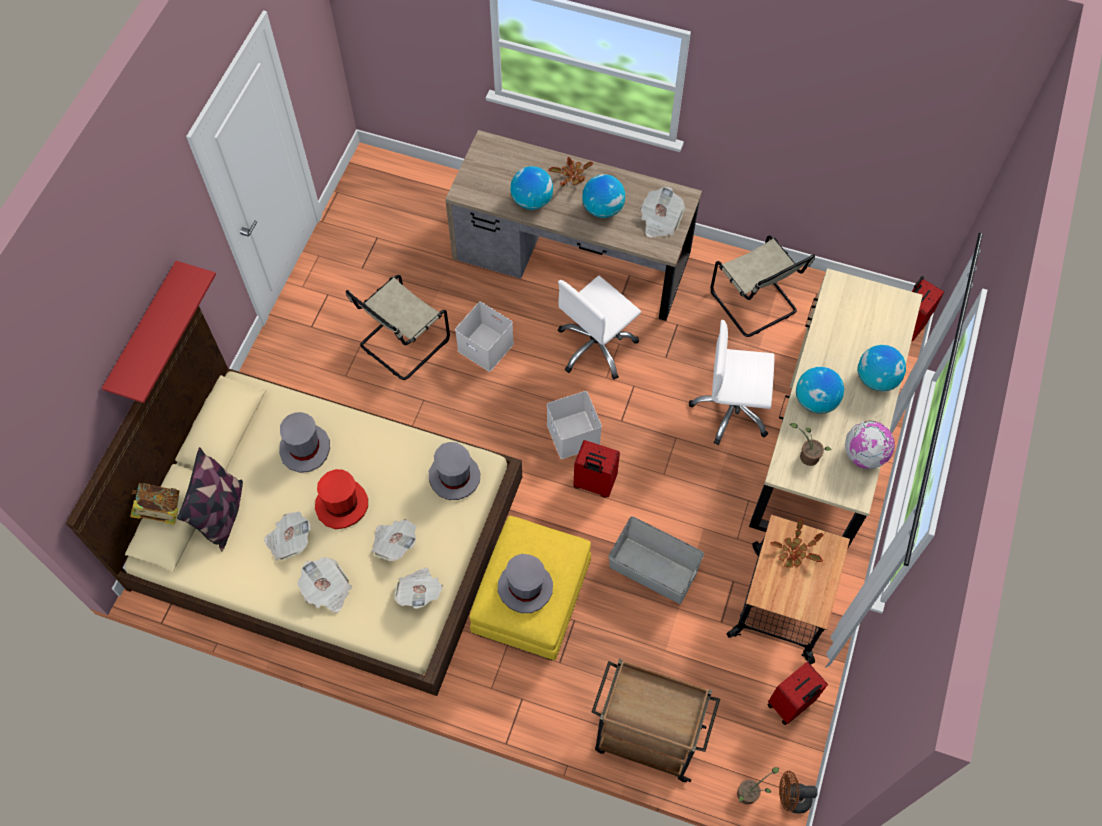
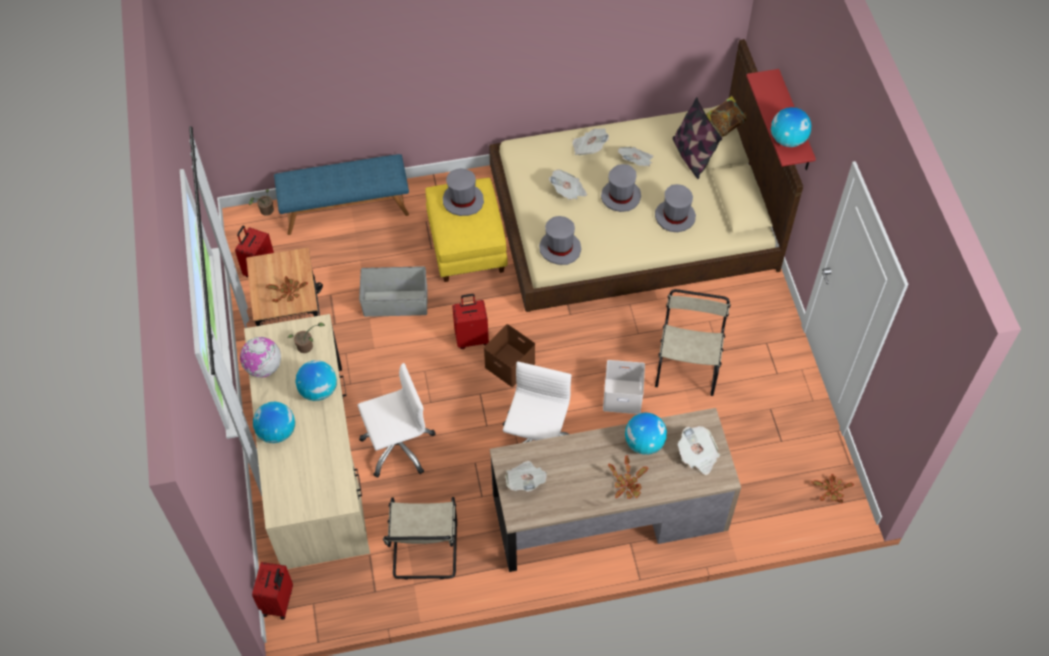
camera: 150 degrees right, 5 degrees down
red hat [315,469,368,529] -> grey hat [601,164,641,212]
newspaper [394,568,443,609] -> newspaper moved to [678,426,720,475]
white storage box [547,391,602,459] -> brown storage box [484,324,535,387]
globe [582,174,625,218] -> globe moved to [771,107,811,147]
brown cart [591,659,720,782] -> blue bench [274,154,409,235]
beige chair [711,236,815,337] -> beige chair turned 120 degrees counterclockwise [383,497,457,579]
brown fan [779,771,817,814] -> none
none -> potted plant [811,474,854,503]

